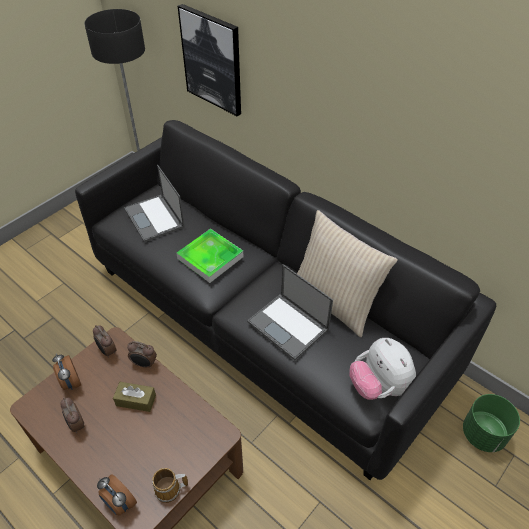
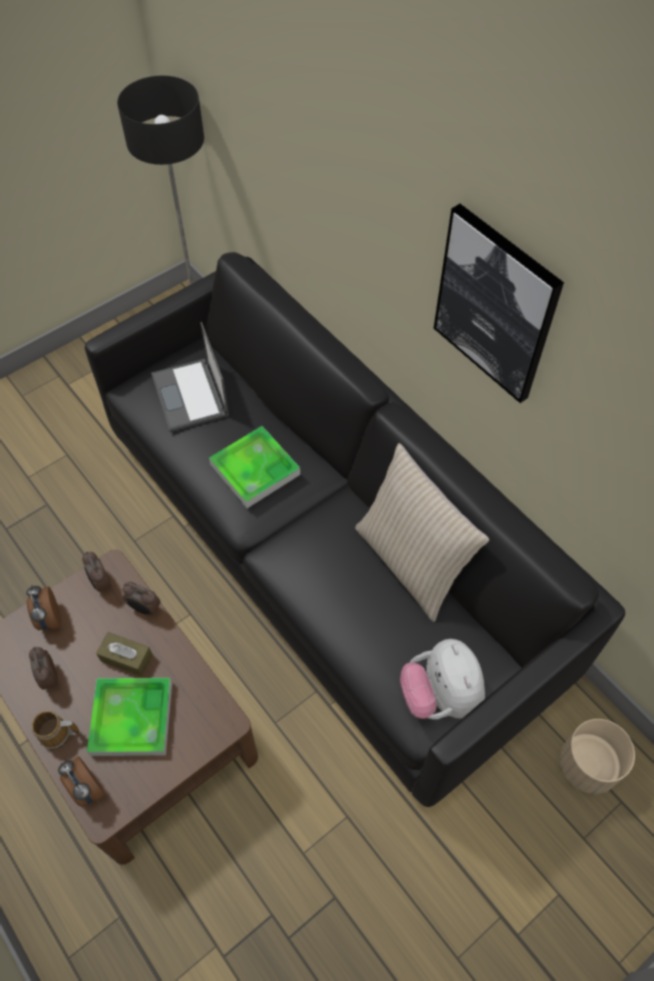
camera: 10 degrees right, 10 degrees up
mug [152,468,188,503] -> mug moved to [32,711,80,750]
picture [178,4,241,116] -> picture moved to [434,204,564,403]
laptop [247,264,333,360] -> none
green planter [463,394,520,452] -> beige planter [560,719,635,794]
none -> tray [87,678,172,756]

